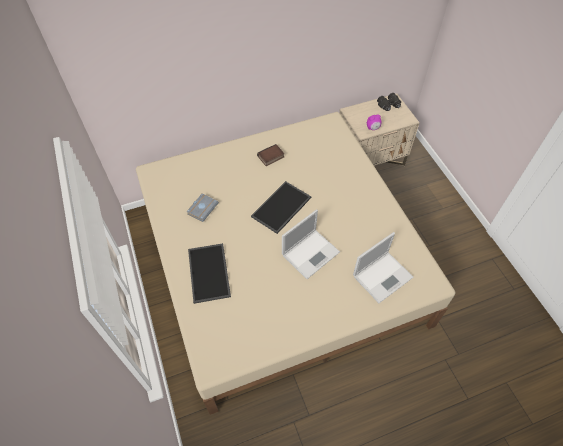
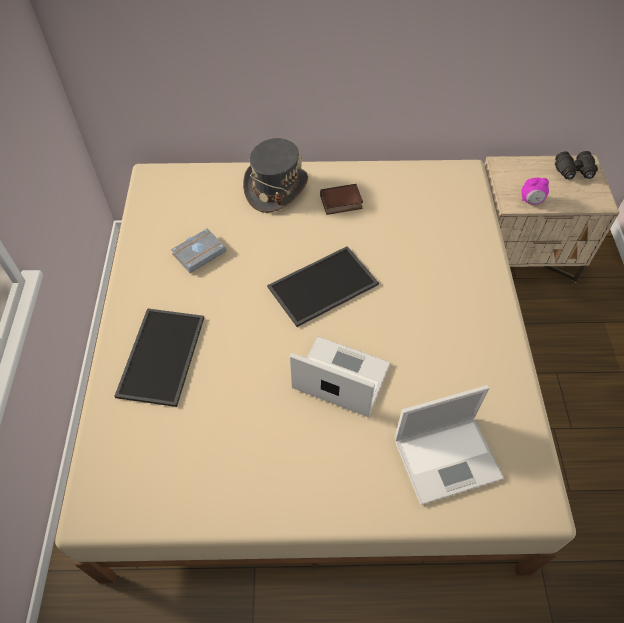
camera: 20 degrees right, 0 degrees up
laptop [282,209,340,279] -> laptop turned 135 degrees counterclockwise [290,336,391,417]
none -> grey hat [243,138,308,213]

